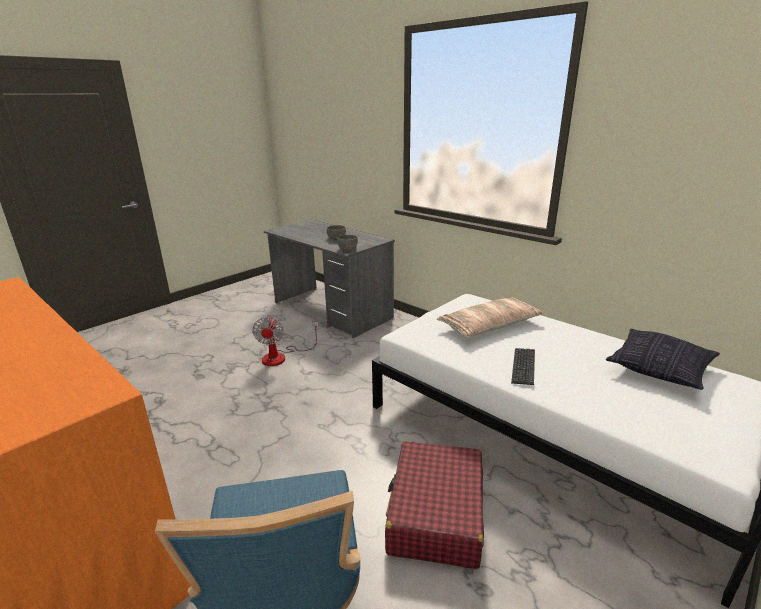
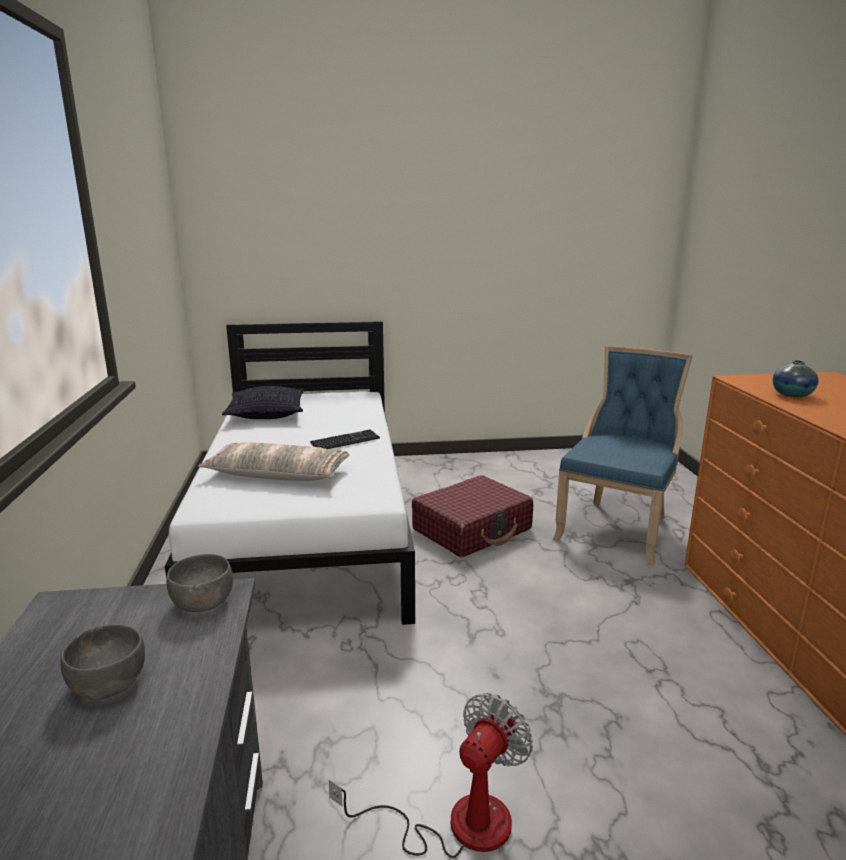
camera: 140 degrees left, 5 degrees down
none -> vase [773,360,819,397]

